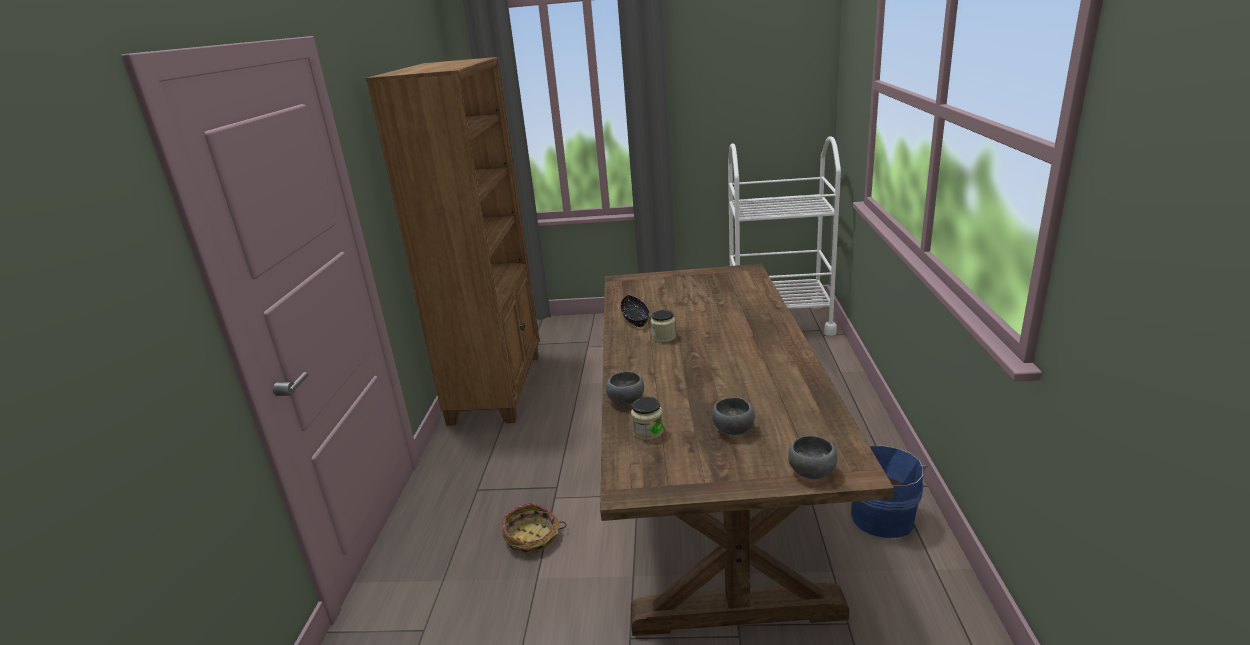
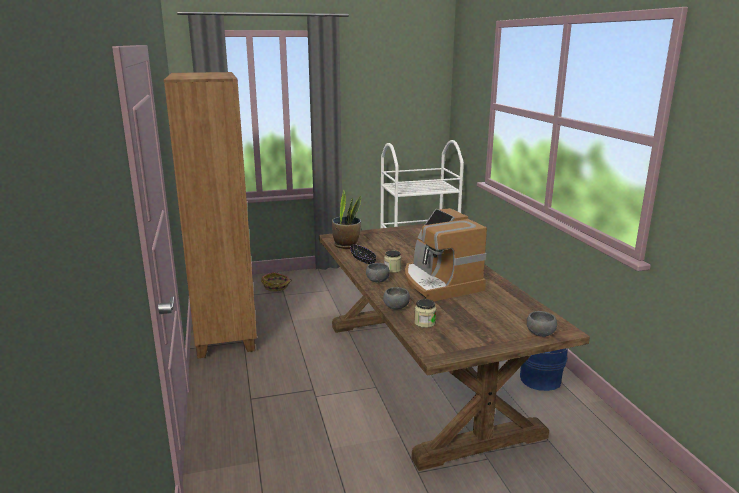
camera: 20 degrees left, 5 degrees down
basket [502,502,566,554] -> basket moved to [261,272,291,291]
grey bowl [712,397,755,435] -> grey bowl moved to [366,263,390,283]
none -> potted plant [332,190,361,249]
none -> coffee machine [405,208,487,301]

